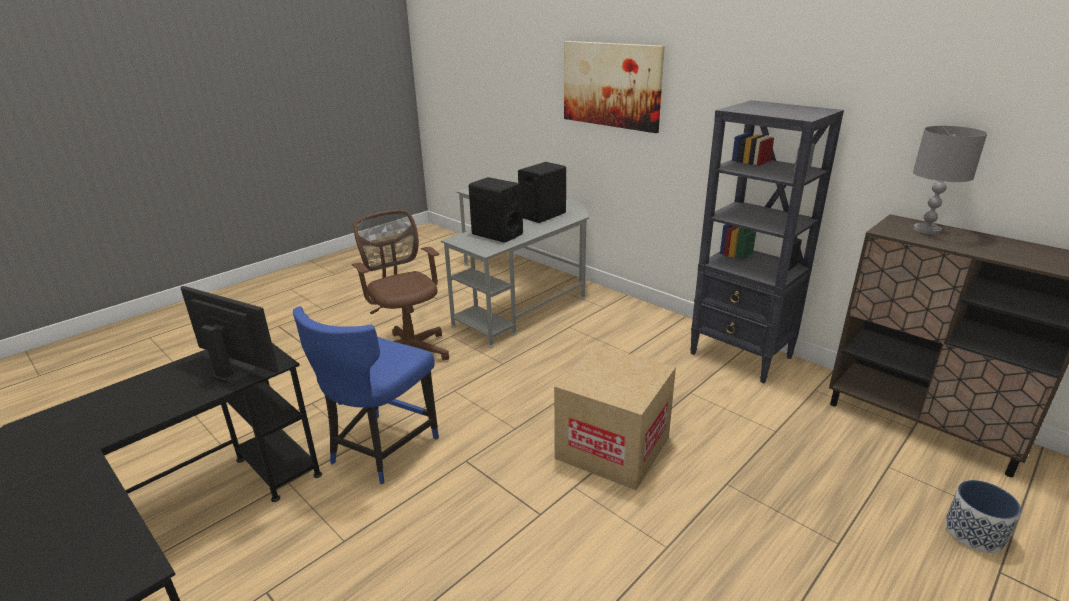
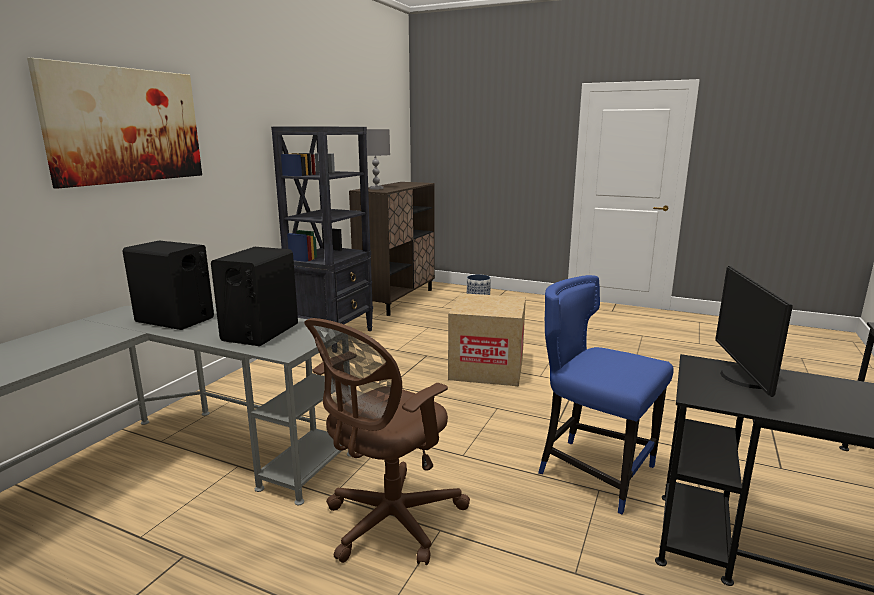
camera: 110 degrees left, 10 degrees down
blue chair [293,306,439,484] -> blue chair turned 150 degrees counterclockwise [538,275,673,514]

